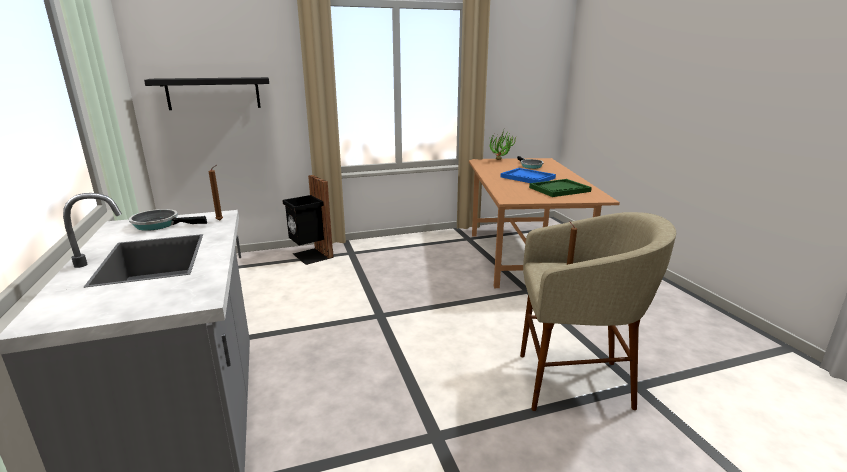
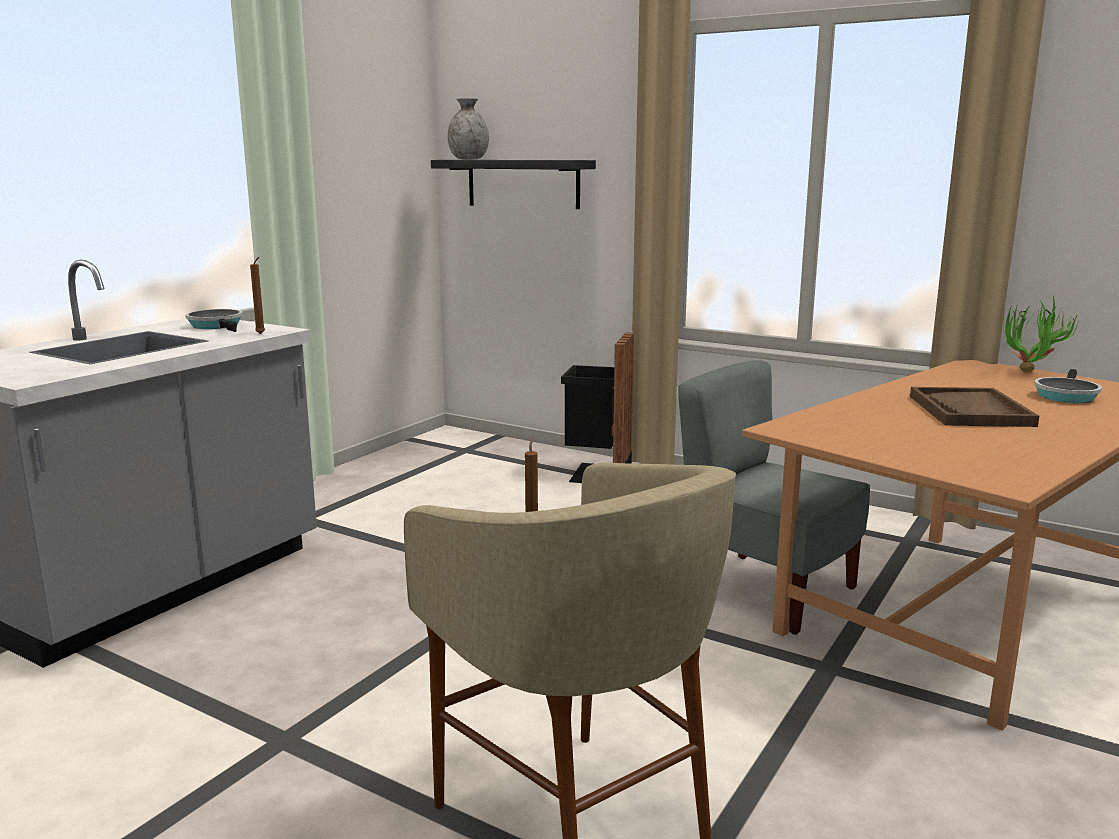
camera: 50 degrees right, 5 degrees down
blue tray [500,168,556,183] -> brown tray [910,387,1039,427]
green tray [529,179,592,197] -> none
none -> grey vase [447,98,489,160]
none -> grey chair [678,361,870,635]

